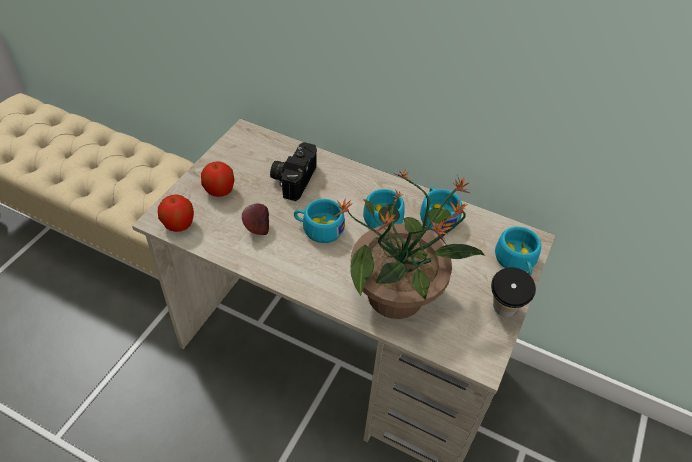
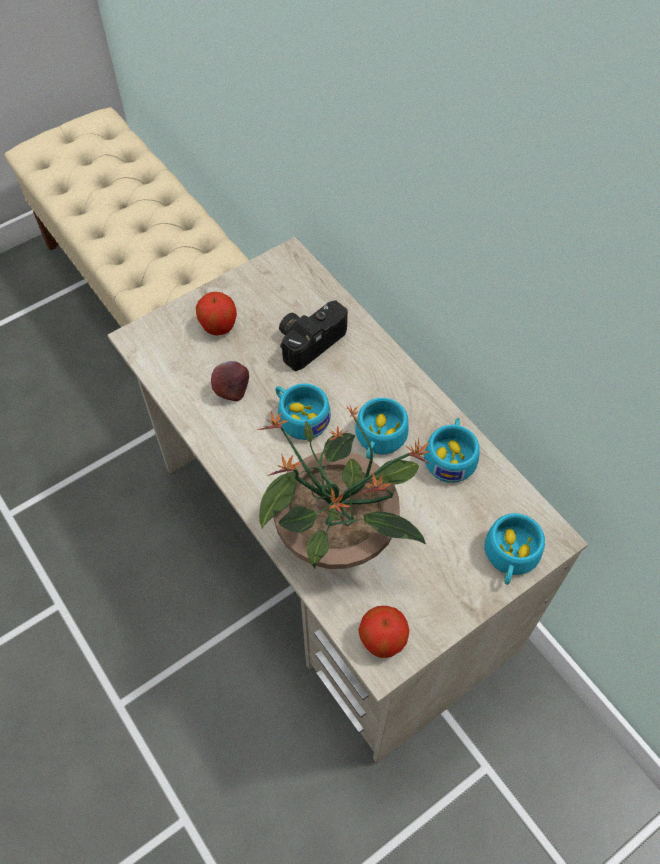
camera: 30 degrees right, 10 degrees up
apple [158,194,194,232] -> apple moved to [358,606,409,658]
cup [491,267,536,317] -> none

